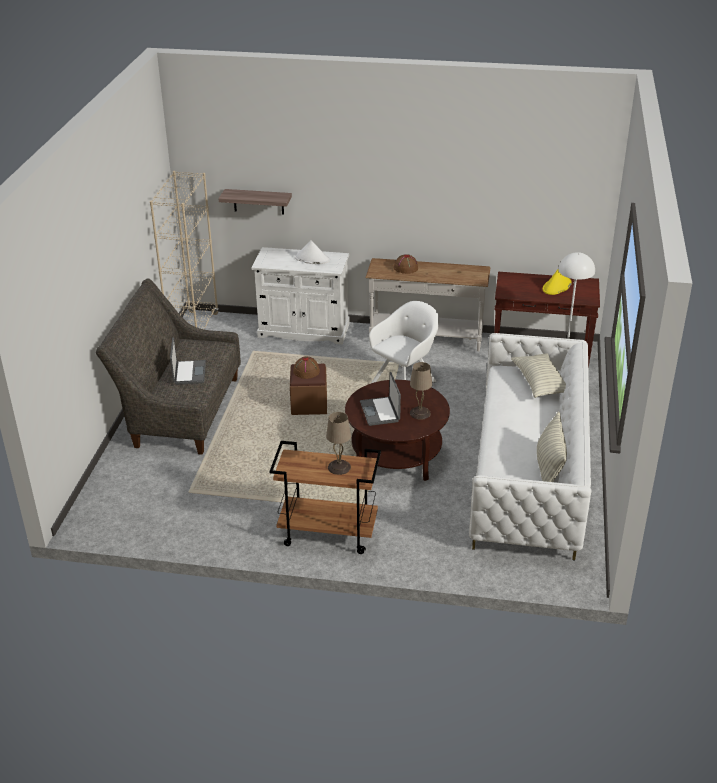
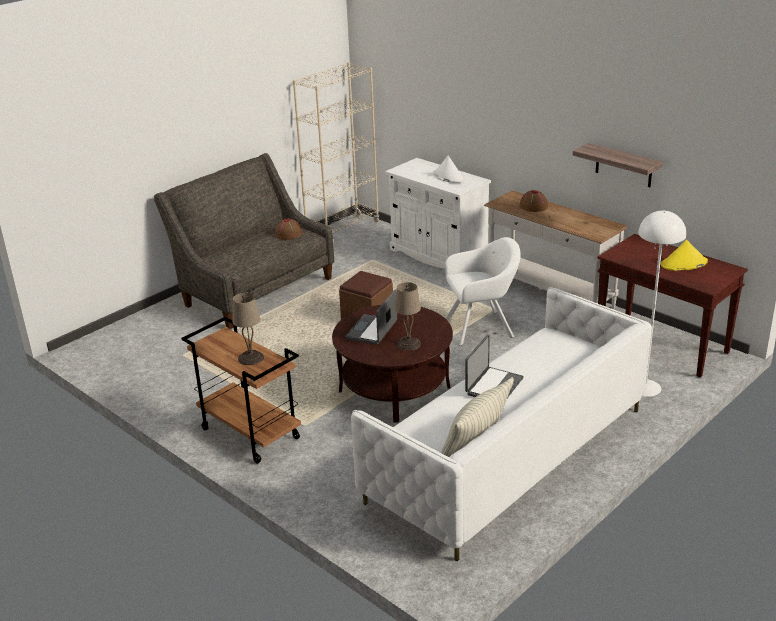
camera: 35 degrees right, 5 degrees down
laptop [170,337,206,385] -> laptop moved to [465,335,524,398]
shelf [218,189,292,215] -> shelf moved to [573,143,663,187]
brown hat [293,356,320,379] -> brown hat moved to [275,219,302,240]
pillow [511,353,566,398] -> none

